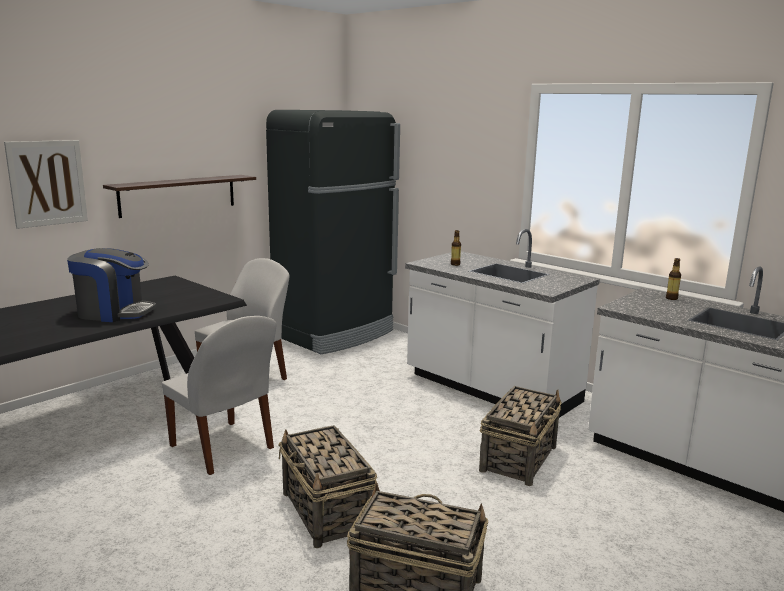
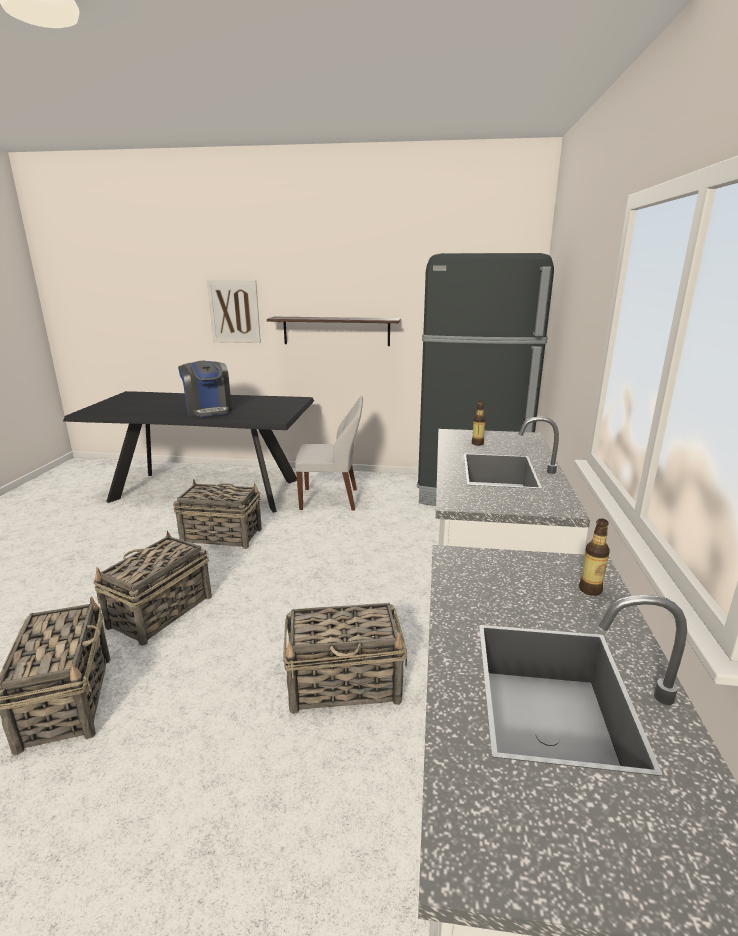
camera: 55 degrees right, 5 degrees up
white chair [162,316,277,475] -> basket [173,479,262,549]

